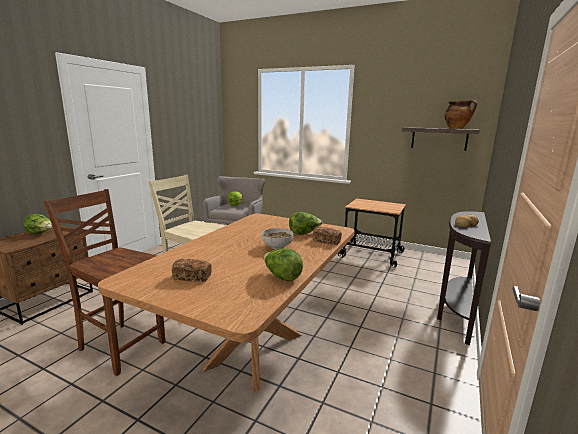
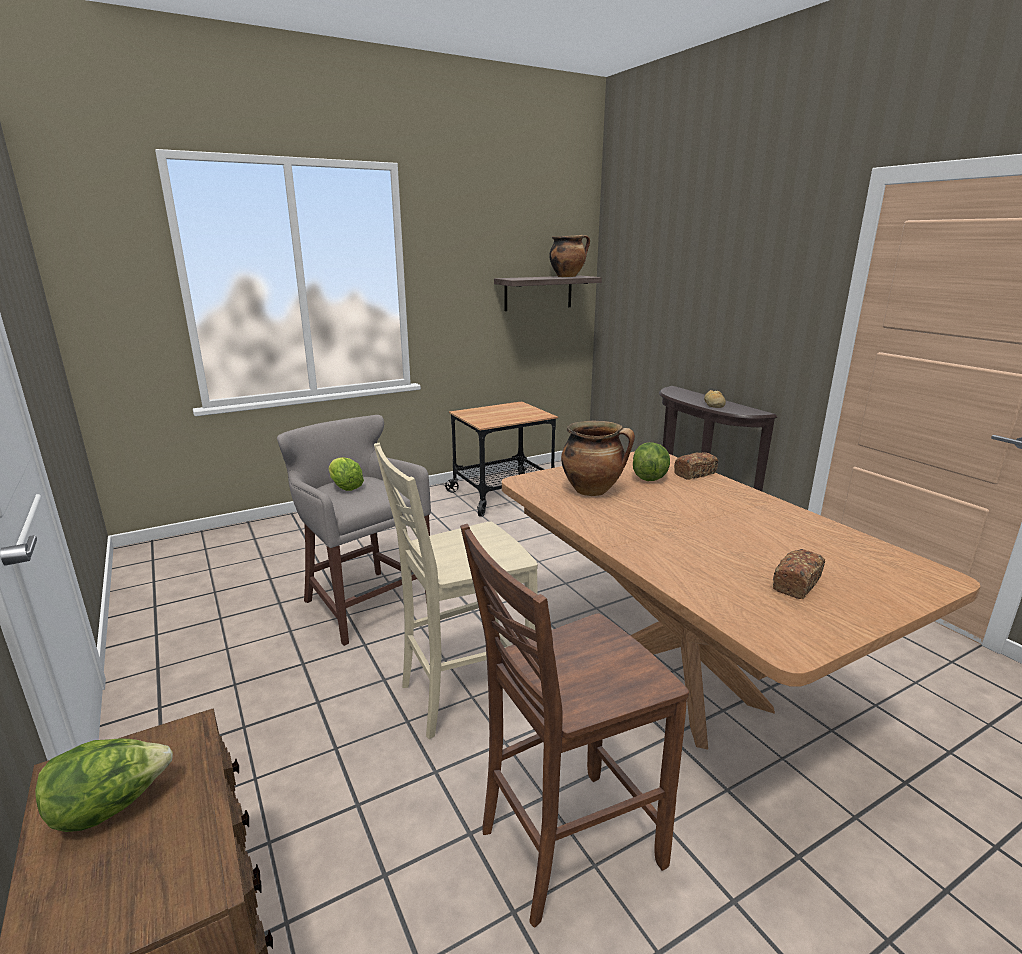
camera: 55 degrees left, 5 degrees up
bowl [262,228,293,249] -> none
lettuce [264,249,303,282] -> none
none -> cooking pot [561,421,635,496]

